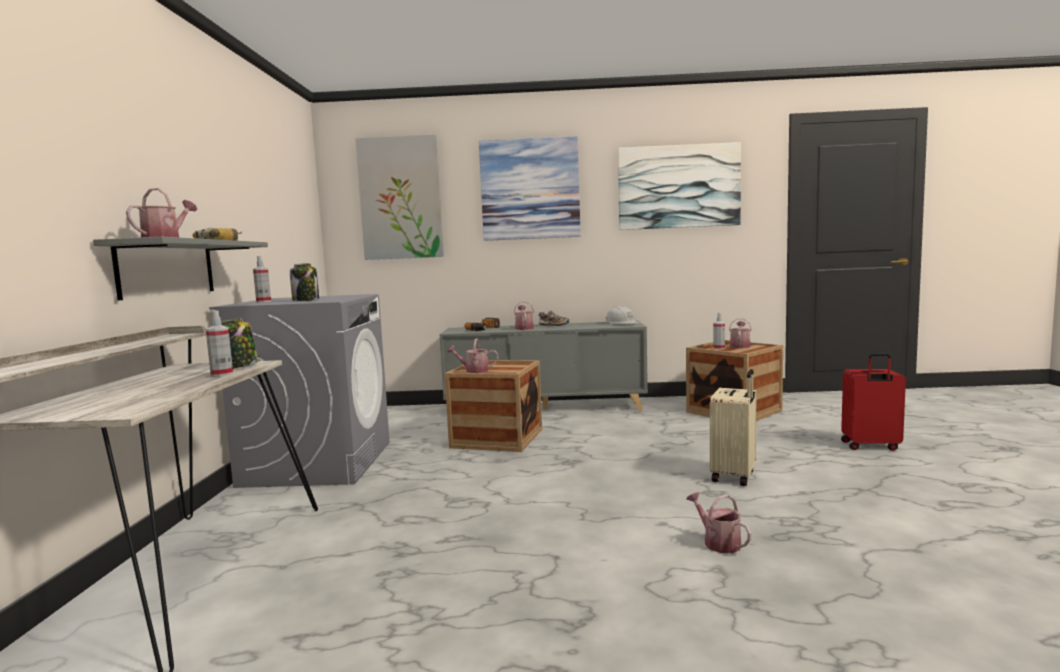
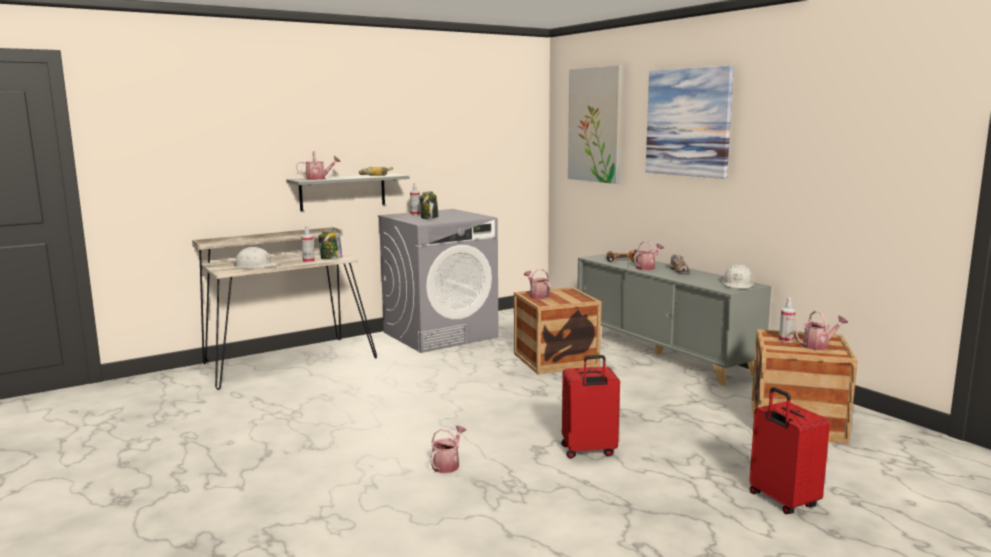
camera: 55 degrees right, 5 degrees up
picture [618,142,741,230] -> none
beige suitcase [710,369,757,486] -> red suitcase [561,355,620,459]
none -> white hard hat [231,247,278,268]

